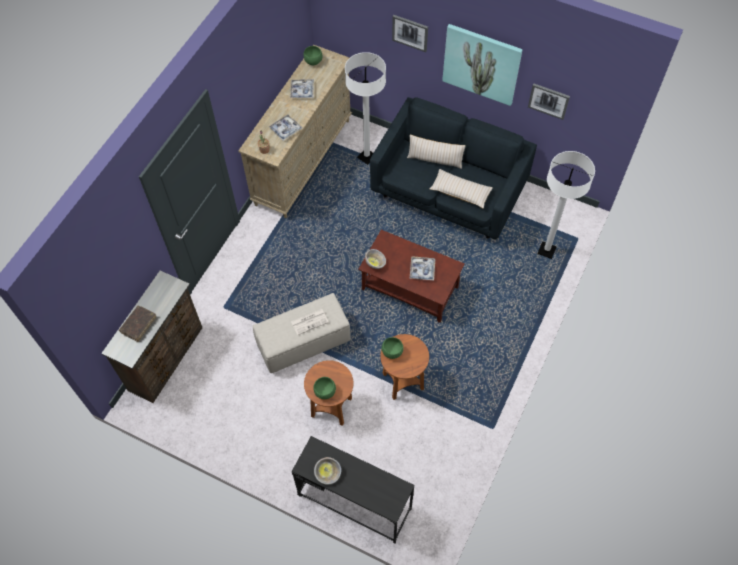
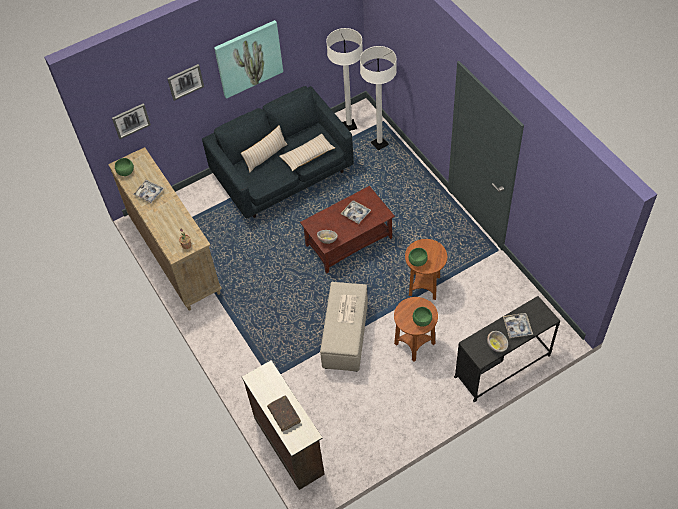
camera: 55 degrees left, 5 degrees down
tray [269,114,303,141] -> tray moved to [503,313,533,338]
white floor lamp [345,52,386,165] -> white floor lamp moved to [326,28,363,131]
picture [528,83,570,120] -> picture moved to [112,103,151,139]

